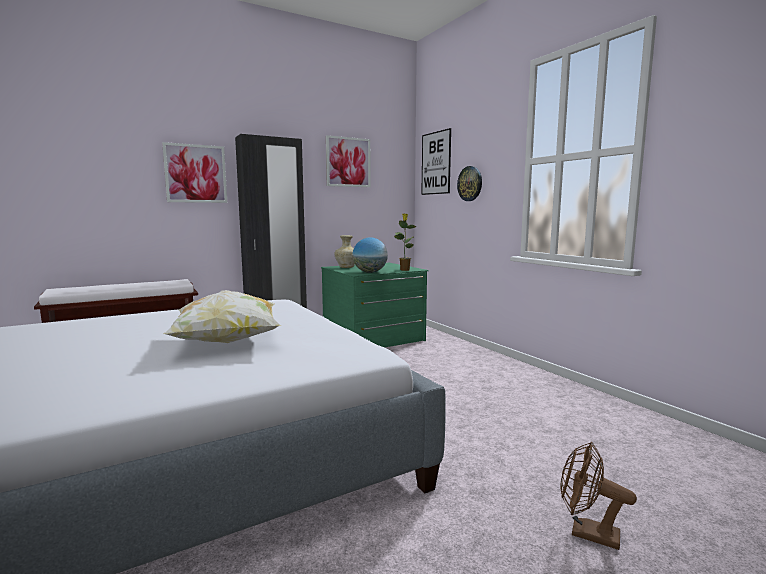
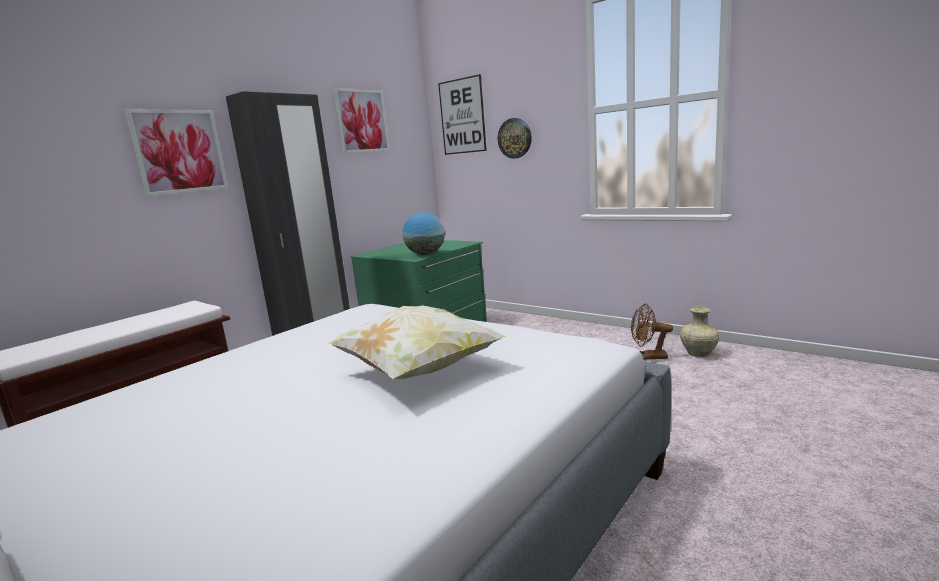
camera: 20 degrees left, 5 degrees up
beige vase [335,235,355,268] -> beige vase moved to [680,306,720,357]
potted plant [394,213,416,271] -> none
brown fan [561,442,637,550] -> brown fan moved to [631,303,673,360]

